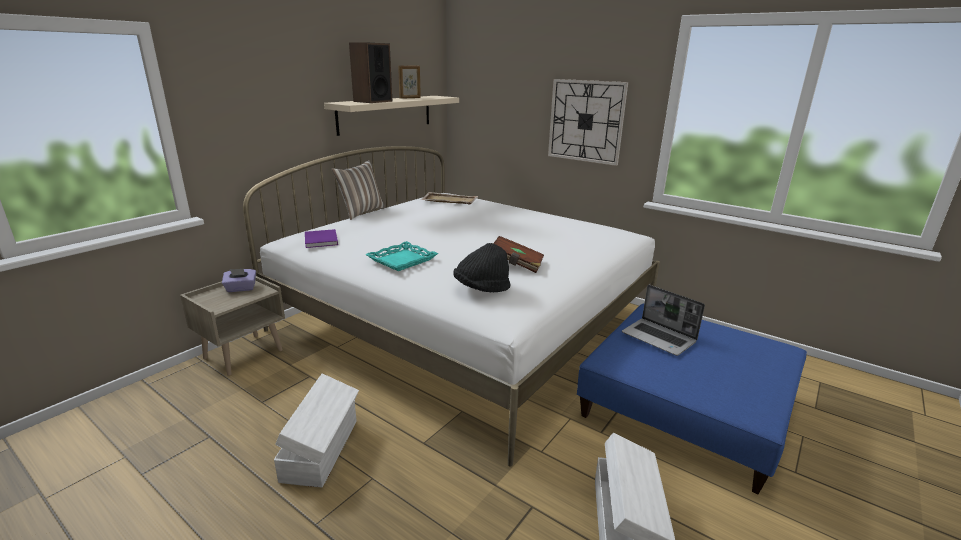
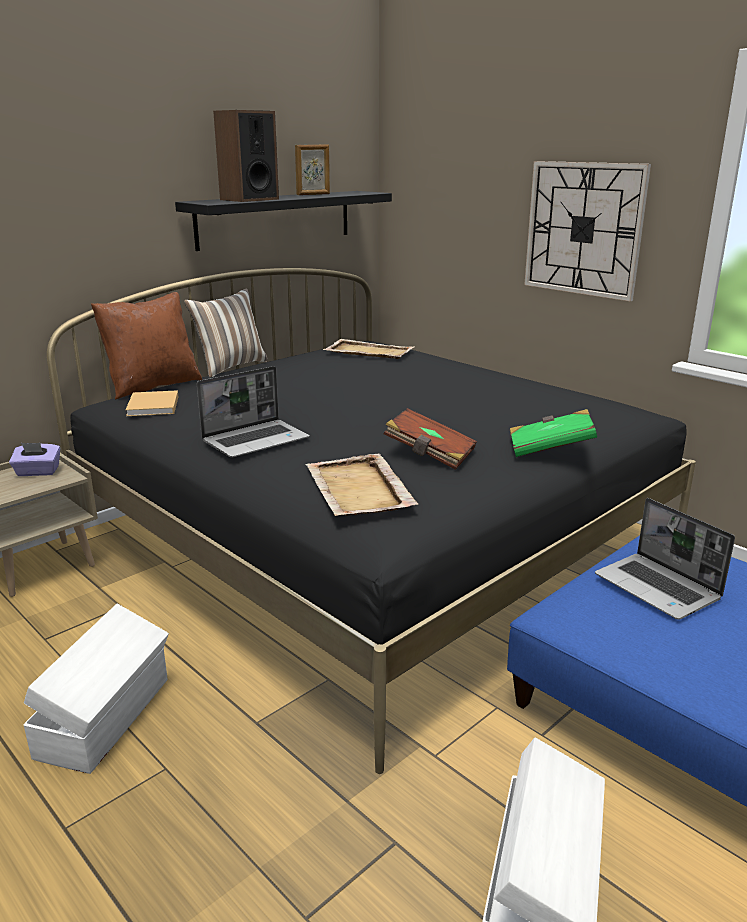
camera: 10 degrees right, 0 degrees up
white bed [243,146,660,467] -> black bed [47,268,696,774]
purple book [305,229,338,248] -> beige book [126,390,178,416]
beige shelf [324,96,459,136] -> black shelf [175,191,392,251]
turquoise tray [365,241,438,271] -> laptop [197,366,309,458]
black hat [453,243,511,293] -> beige tray [306,453,418,516]
none -> brown pillow [91,292,202,400]
none -> green book [510,409,597,457]

